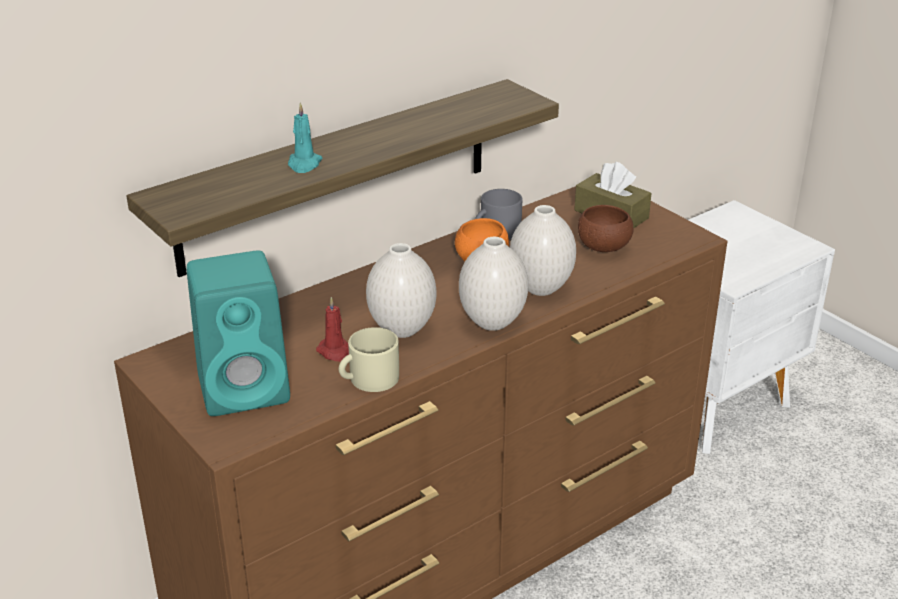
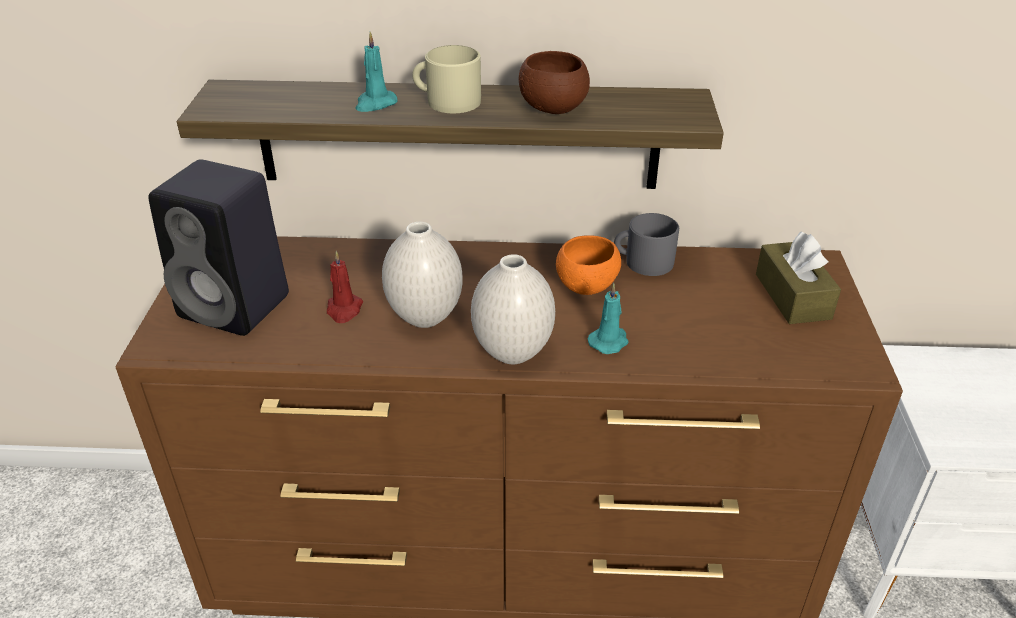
camera: 40 degrees right, 5 degrees up
turquoise speaker [186,251,290,416] -> black speaker [149,159,289,336]
beige mug [339,327,399,392] -> beige mug moved to [412,45,481,113]
white vase [510,205,576,296] -> turquoise candle [588,283,629,354]
brown bowl [578,205,634,252] -> brown bowl moved to [519,51,590,114]

